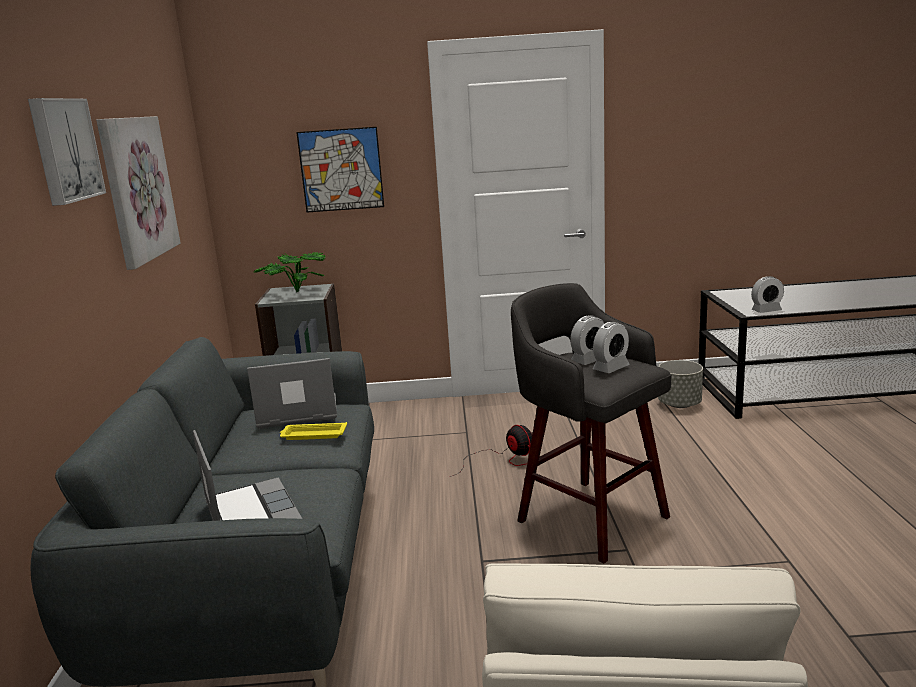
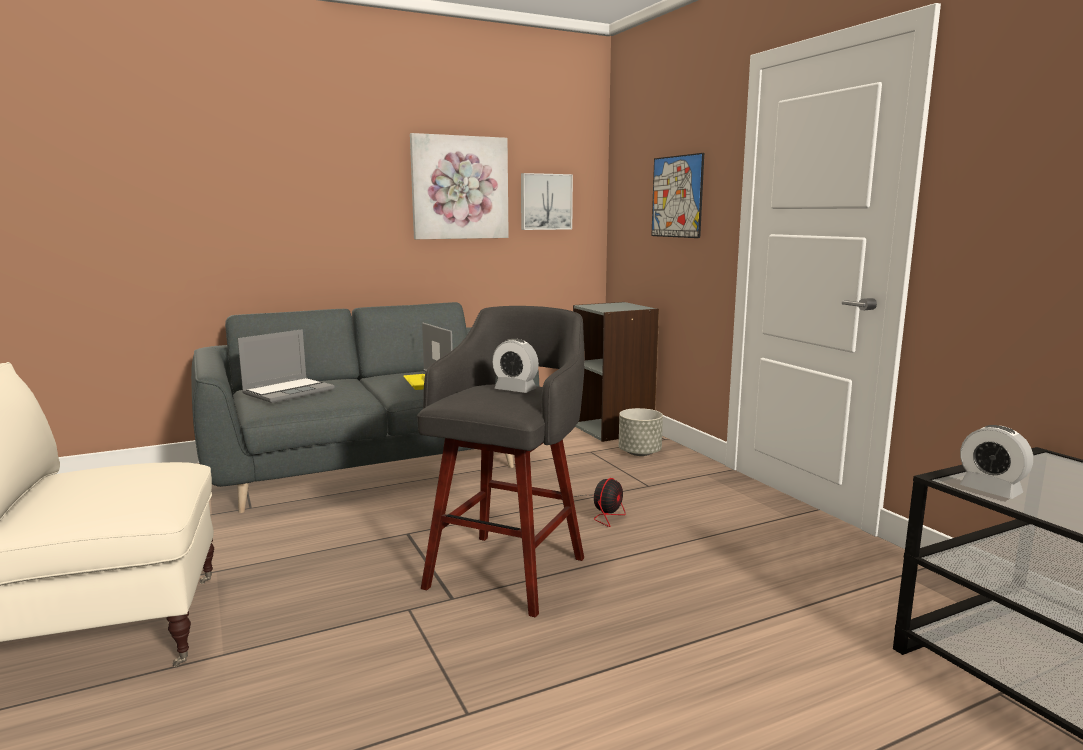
camera: 65 degrees right, 5 degrees down
picture [28,98,106,206] -> picture moved to [521,173,573,230]
potted plant [254,252,326,292] -> none
alarm clock [593,322,630,373] -> none
grey planter [658,360,703,408] -> grey planter moved to [619,408,663,456]

